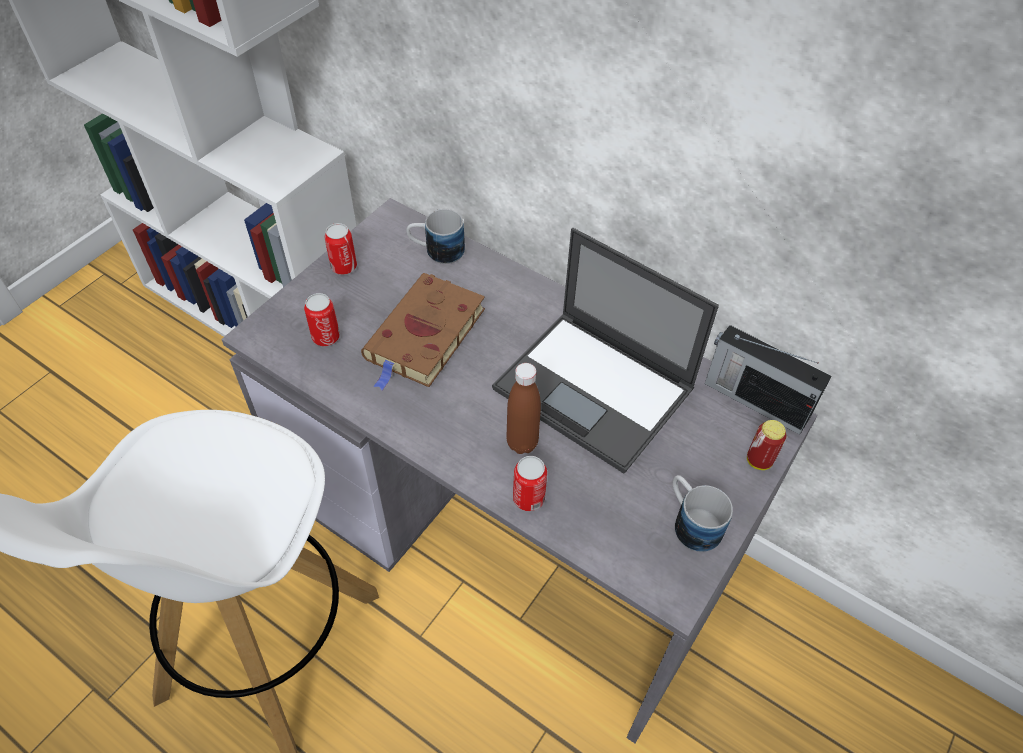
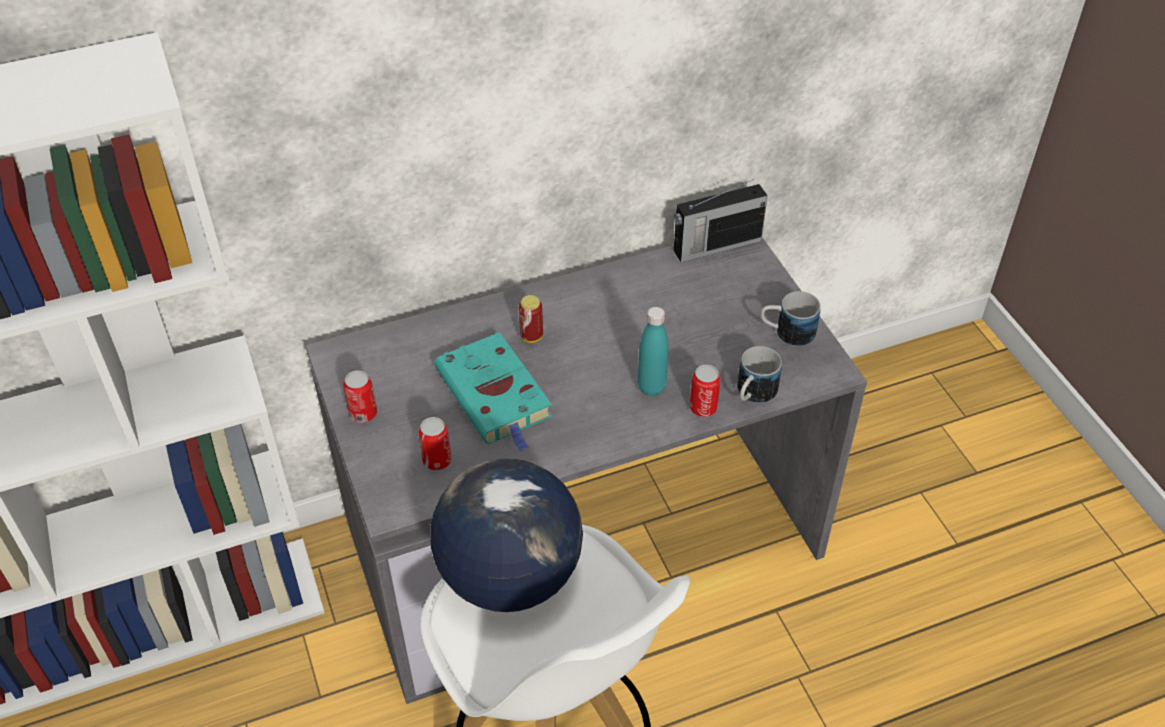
camera: 55 degrees left, 5 degrees down
brown book [361,273,485,390] -> turquoise book [434,332,552,452]
mug [406,209,465,264] -> mug moved to [737,346,782,403]
laptop [492,228,719,474] -> none
brown bottle [506,363,541,454] -> turquoise bottle [638,307,669,396]
can [747,420,786,470] -> can moved to [519,295,543,343]
none -> globe [430,458,583,612]

